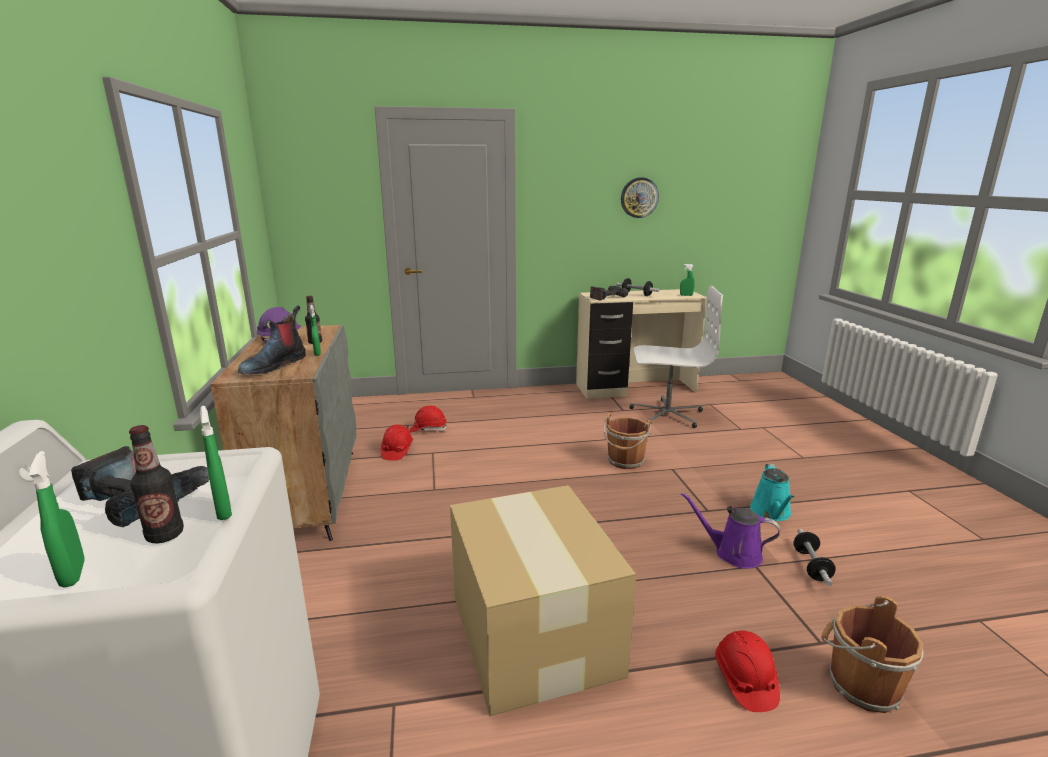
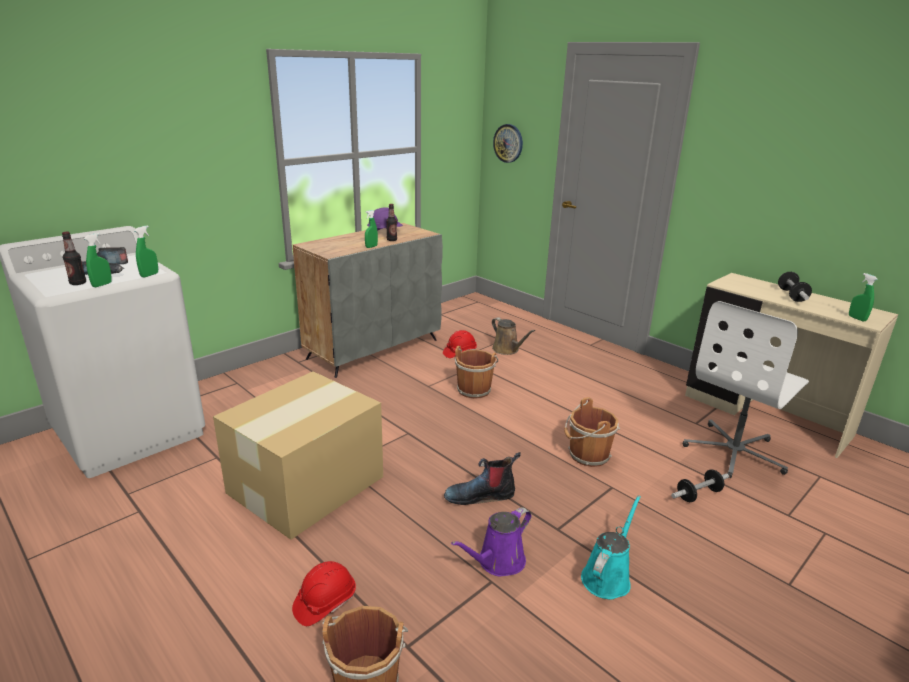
camera: 55 degrees right, 5 degrees up
green spray bottle [29,451,85,588] -> green spray bottle moved to [134,225,158,277]
boot [238,306,306,374] -> boot moved to [444,452,521,505]
red hard hat [410,405,447,432] -> brown watering can [492,317,535,355]
power drill [590,286,628,301] -> none
wall clock [621,177,659,218] -> wall clock moved to [493,124,523,163]
white office chair [629,286,723,428] -> white office chair turned 75 degrees clockwise [683,301,809,478]
purple watering can [681,492,780,569] -> purple watering can turned 120 degrees counterclockwise [451,507,532,576]
turquoise watering can [750,464,794,521] -> turquoise watering can turned 150 degrees clockwise [581,495,641,600]
dumbbell [794,529,835,586] -> dumbbell moved to [671,469,729,502]
none -> brown bucket [455,346,498,399]

